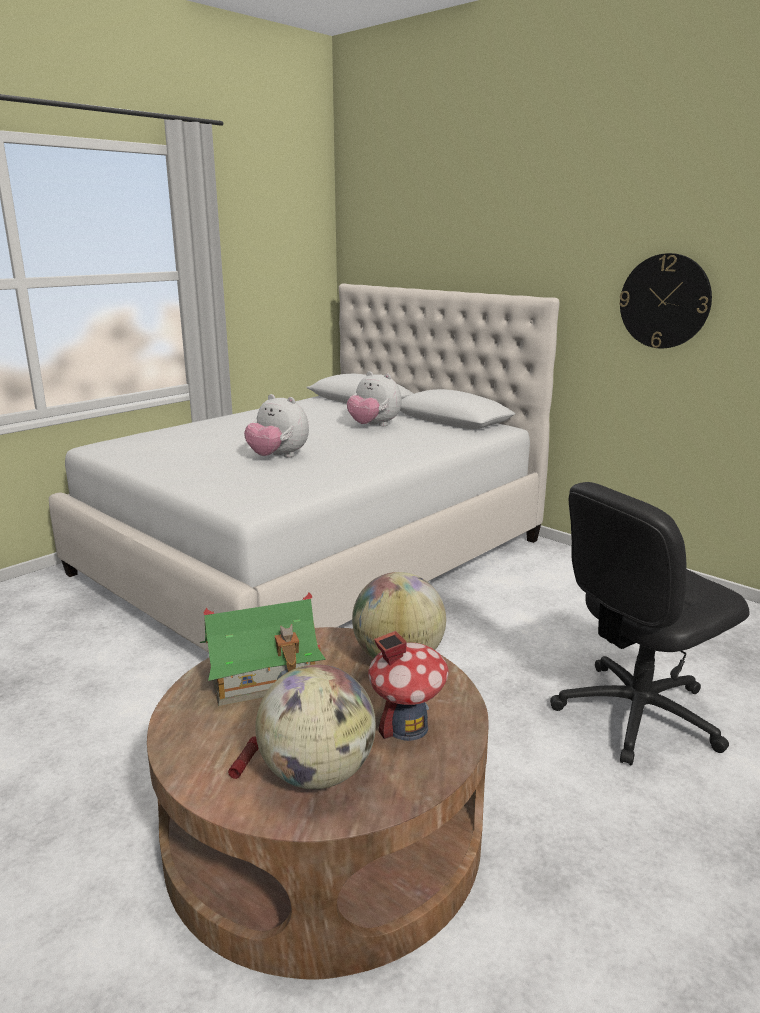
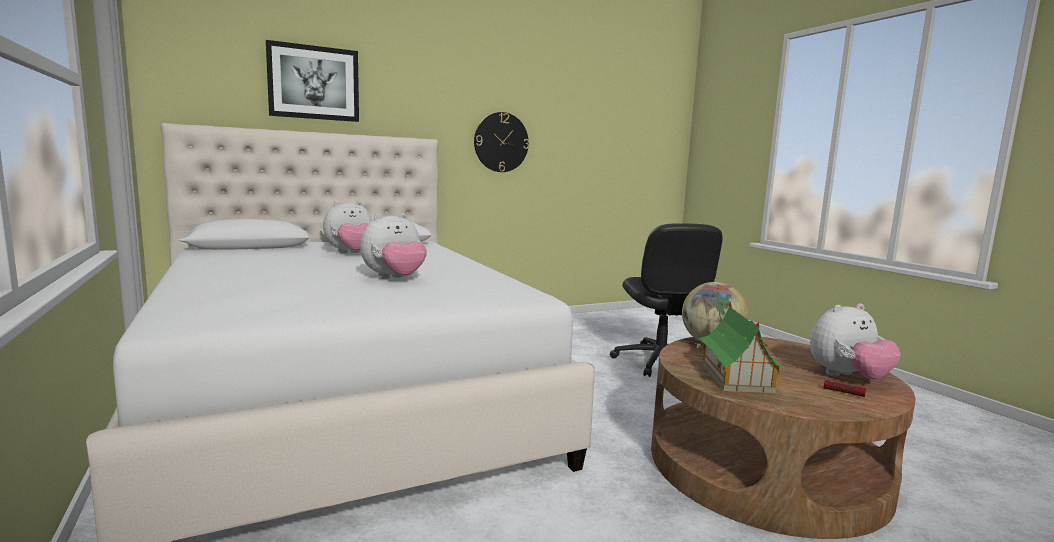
camera: 70 degrees left, 10 degrees down
globe [255,664,376,789] -> plush toy [810,303,901,379]
toy house [368,631,449,741] -> none
none -> picture [266,40,359,122]

